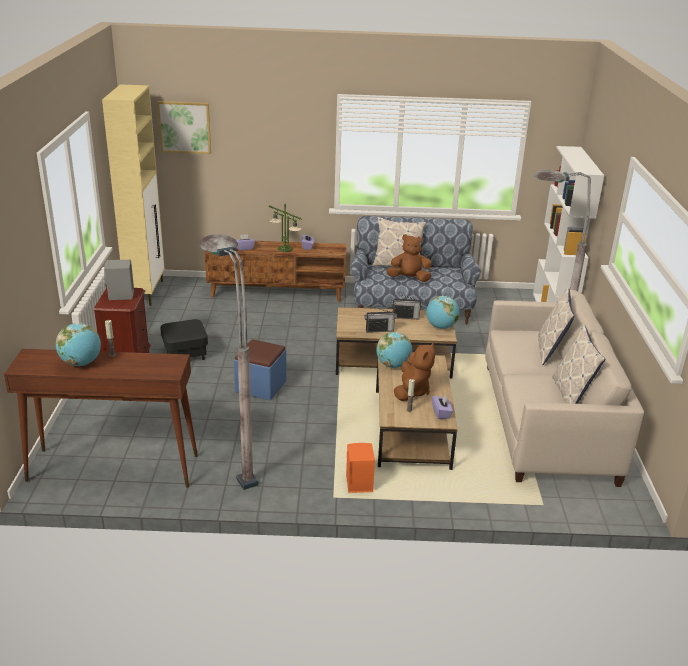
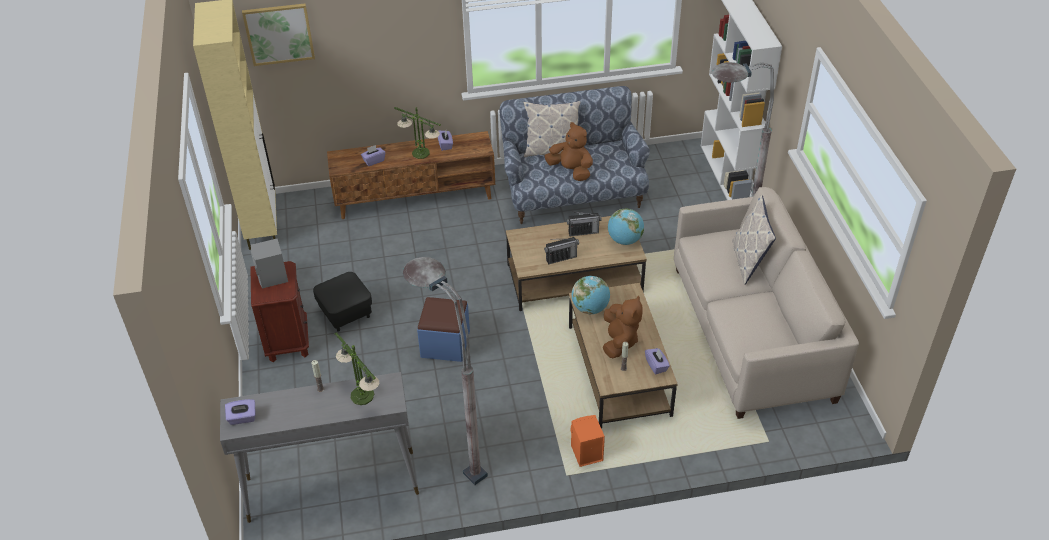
camera: 10 degrees left, 15 degrees up
brown console table [4,349,198,488] -> grey console table [220,372,419,523]
globe [56,323,101,366] -> none
brown plush toy [386,234,432,282] -> brown plush toy turned 45 degrees clockwise [545,122,593,181]
pillow [552,325,605,404] -> none
none -> purple tissue box [225,399,256,425]
none -> table lamp [335,332,379,405]

